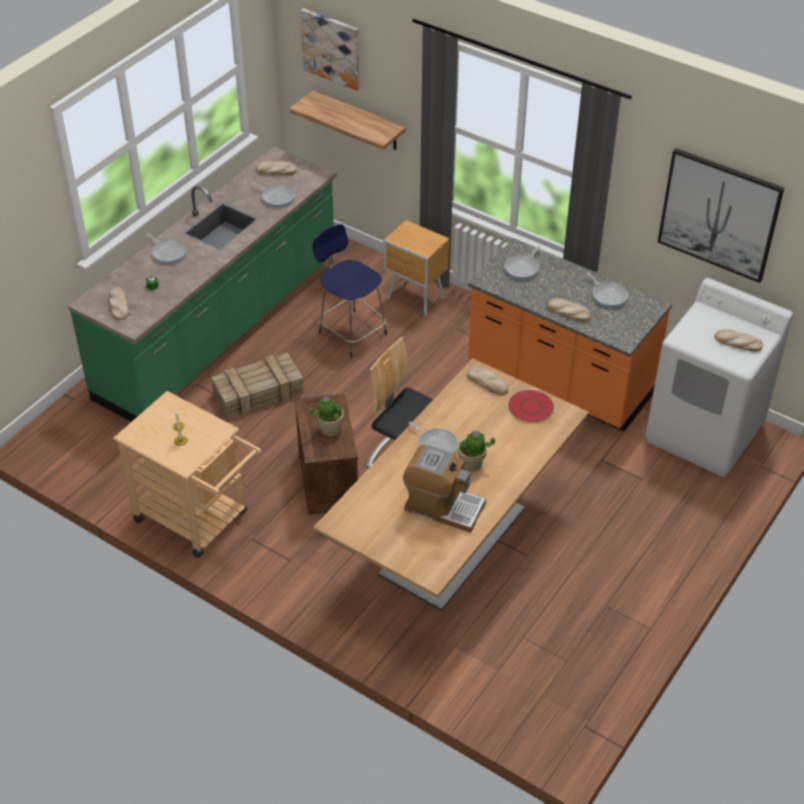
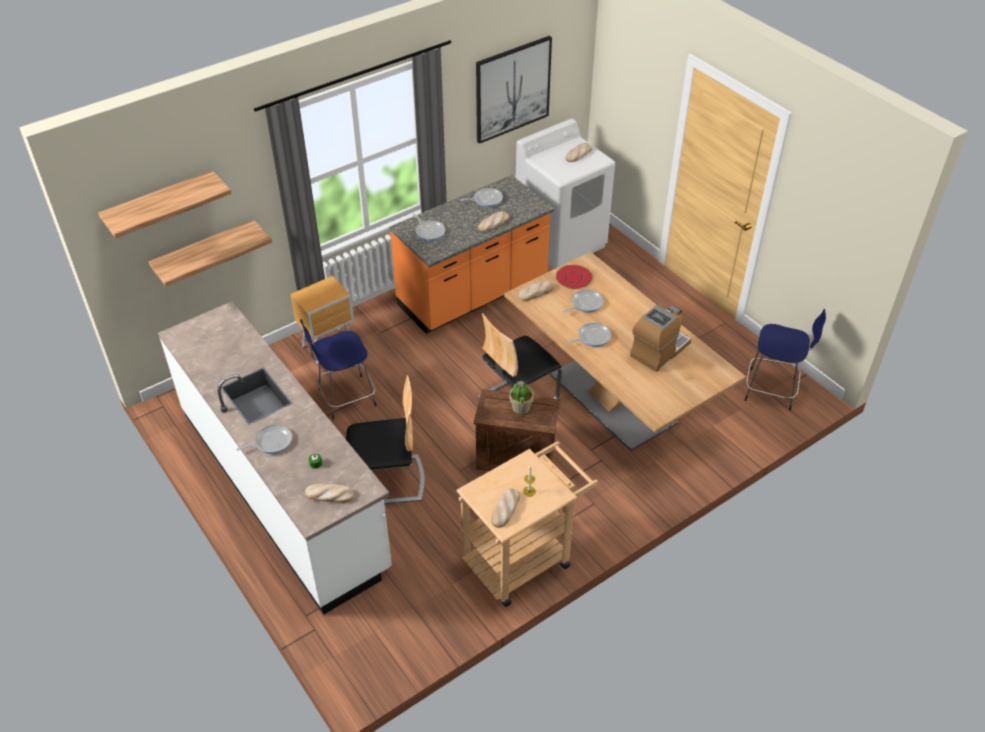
camera: 70 degrees left, 0 degrees up
green counter [68,147,337,422] -> white counter [158,302,392,615]
crate [211,353,304,419] -> chair [346,375,425,504]
frying pan [251,182,295,207] -> frying pan moved to [563,290,604,313]
bread [255,161,297,175] -> bread moved to [491,488,520,528]
picture [300,8,360,90] -> shelf [98,170,232,238]
potted plant [458,431,495,472] -> none
none -> blue stool [745,309,826,410]

